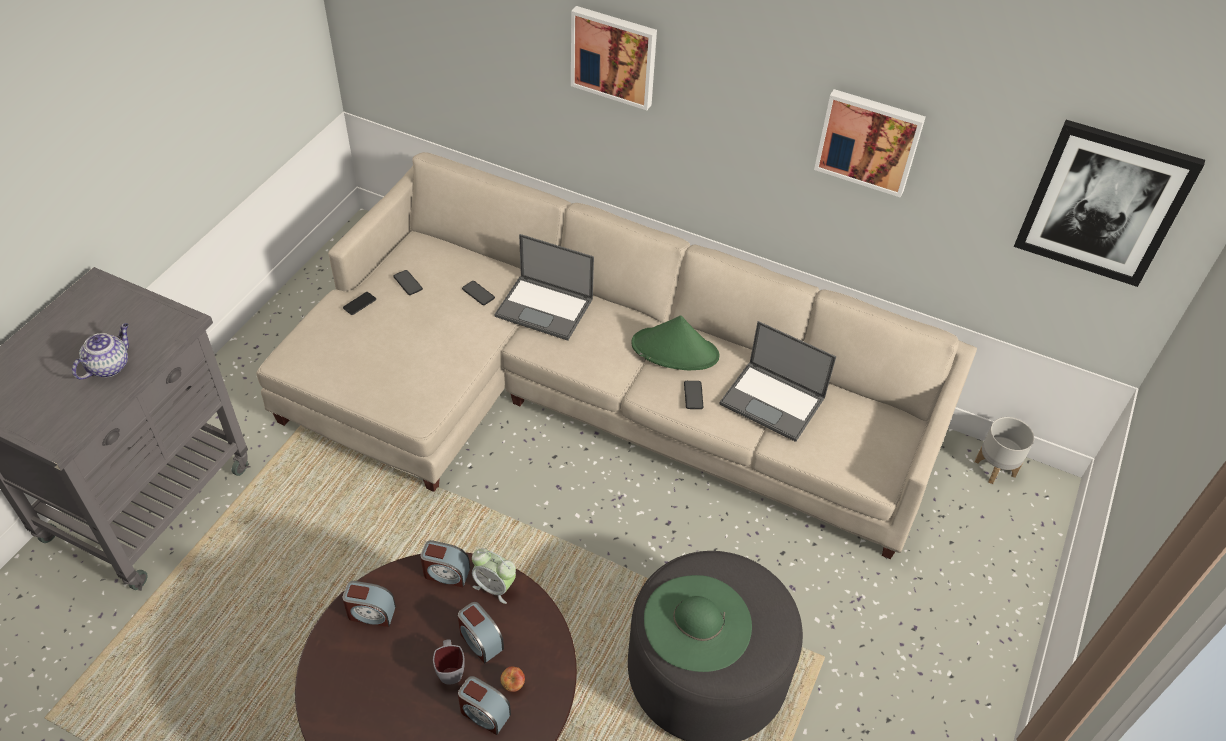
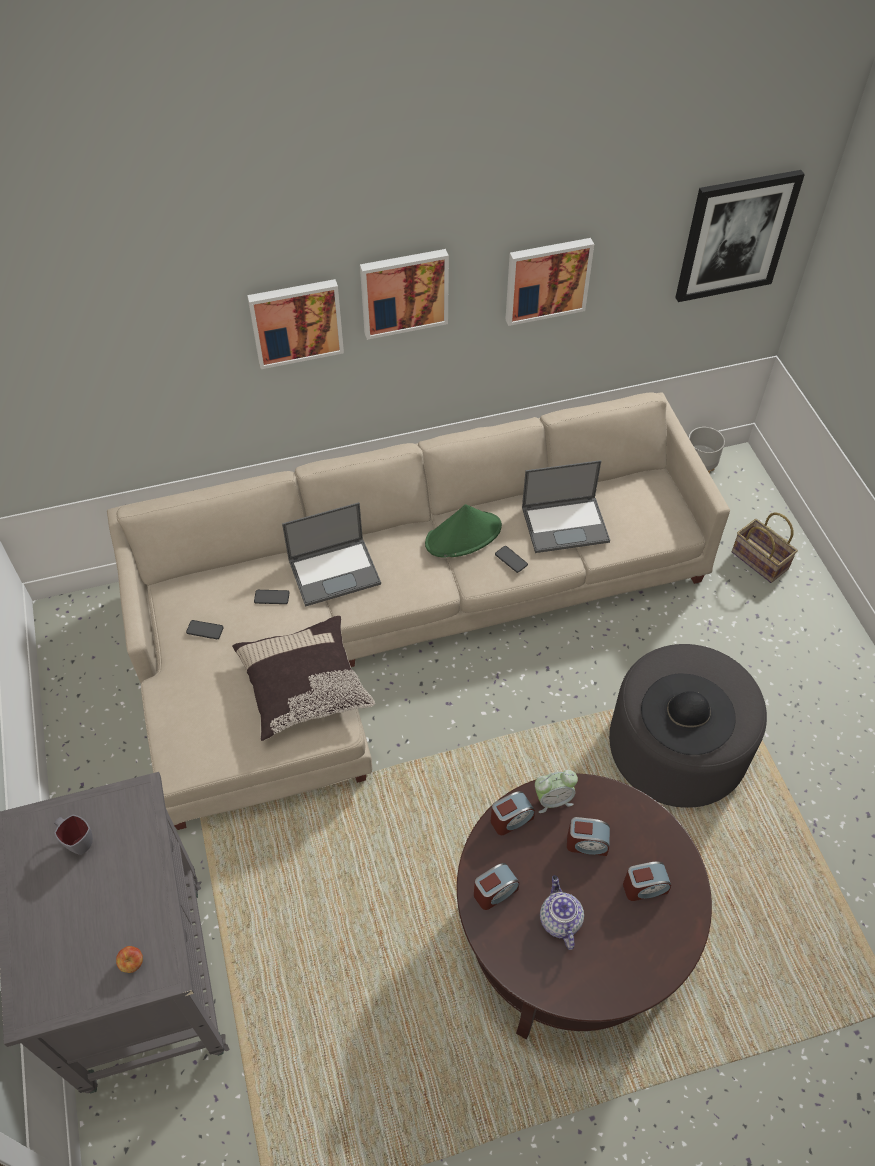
camera: 40 degrees left, 5 degrees up
teapot [72,323,129,380] -> teapot moved to [540,875,584,950]
phone [343,292,376,315] -> none
grey mug [433,640,465,685] -> grey mug moved to [54,815,93,855]
apple [501,666,525,692] -> apple moved to [116,946,143,973]
green hat [644,575,752,672] -> black hat [641,673,736,755]
none -> pillow [232,616,375,741]
none -> picture [360,249,449,340]
none -> basket [732,512,798,583]

